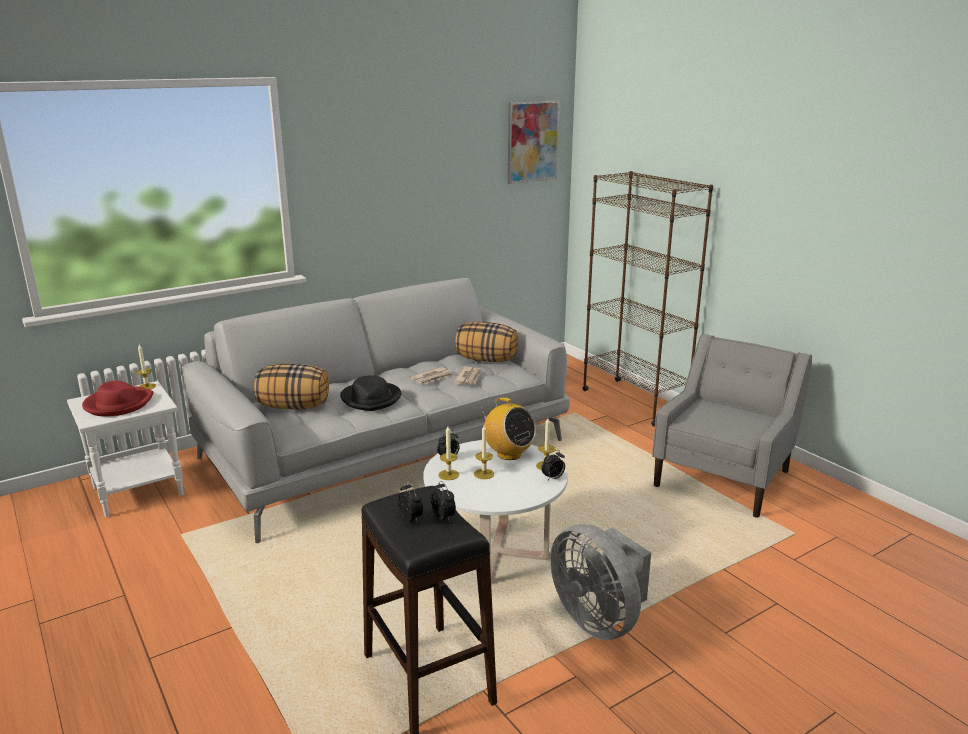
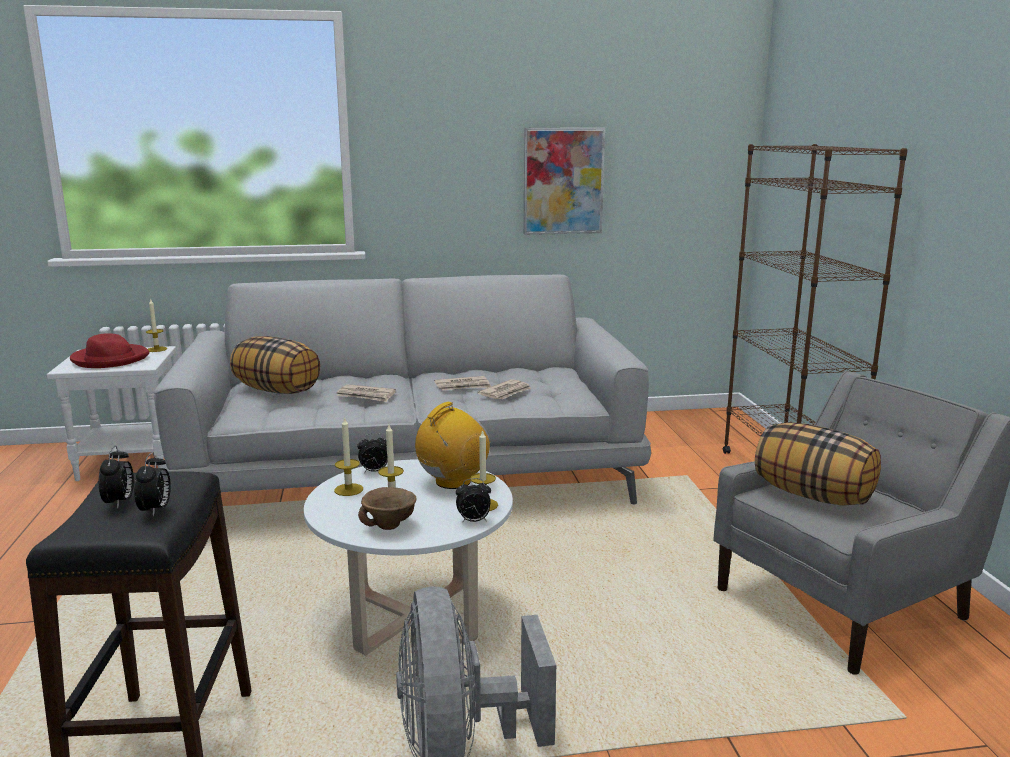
camera: 25 degrees right, 5 degrees down
black hat [340,375,401,411] -> newspaper [336,384,396,402]
pillow [455,322,518,362] -> pillow moved to [755,422,881,506]
radio [481,397,536,460] -> radio turned 120 degrees counterclockwise [415,401,490,489]
picture [508,100,560,184] -> picture moved to [524,128,605,235]
none -> brown bowl [358,487,417,530]

